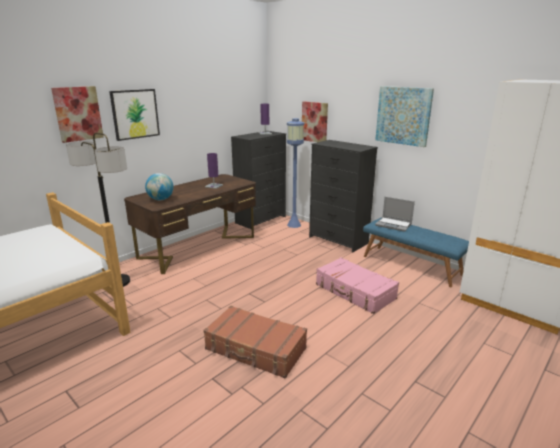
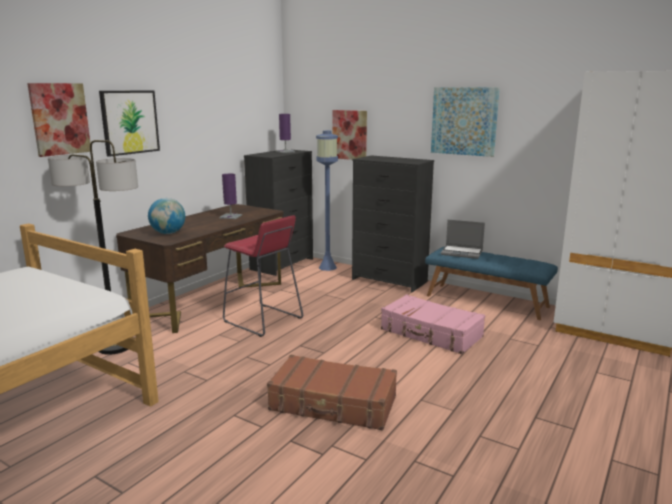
camera: 10 degrees left, 5 degrees down
none -> red stool [223,215,303,337]

